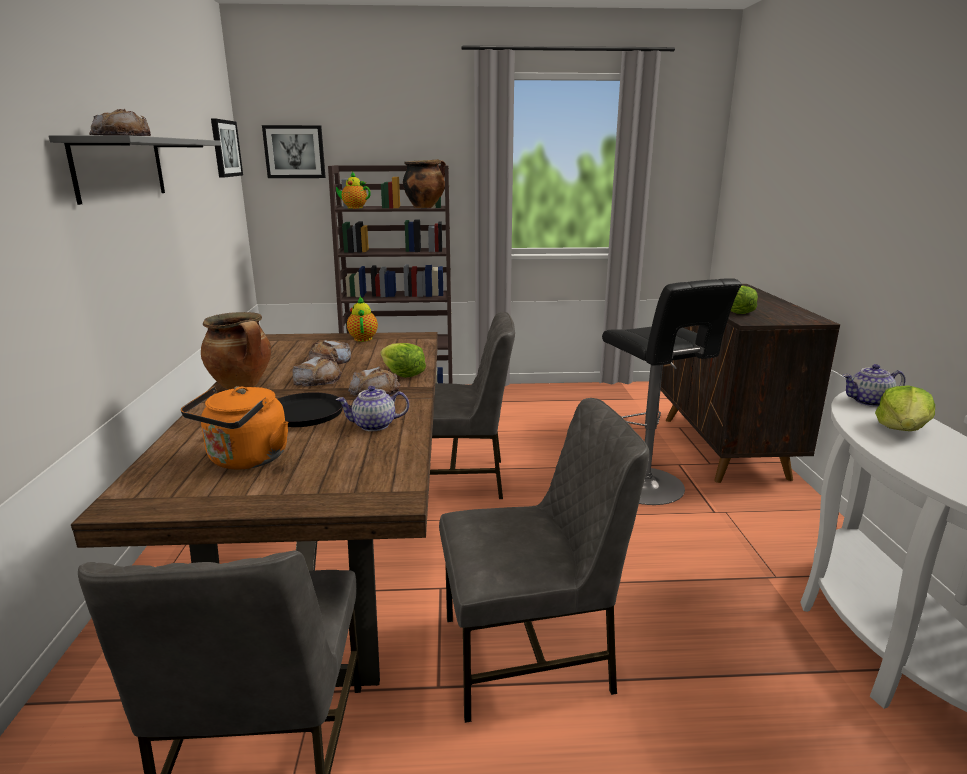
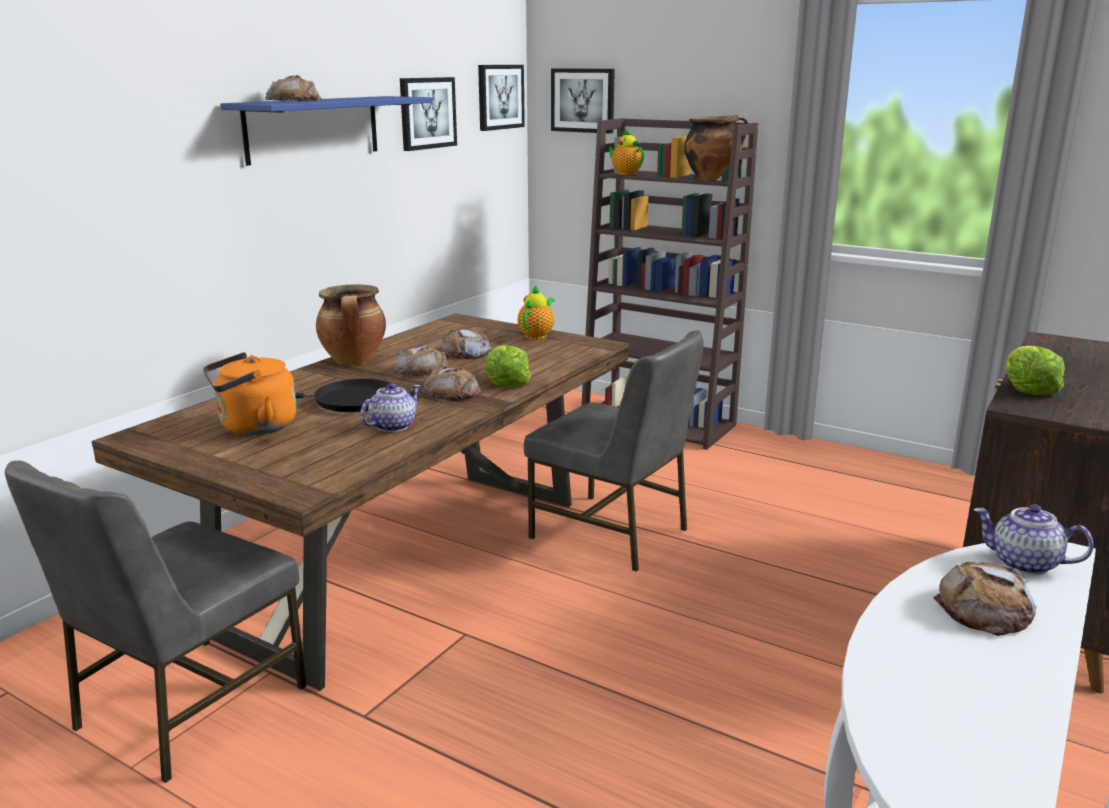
camera: 35 degrees right, 0 degrees up
grey shelf [49,135,221,205] -> blue shelf [220,96,433,166]
teapot [336,386,409,431] -> teapot turned 105 degrees clockwise [360,383,421,432]
grey chair [439,398,649,723] -> none
black stool [602,278,742,505] -> none
lettuce [875,385,935,431] -> bread [933,562,1037,636]
none -> picture [400,77,457,151]

